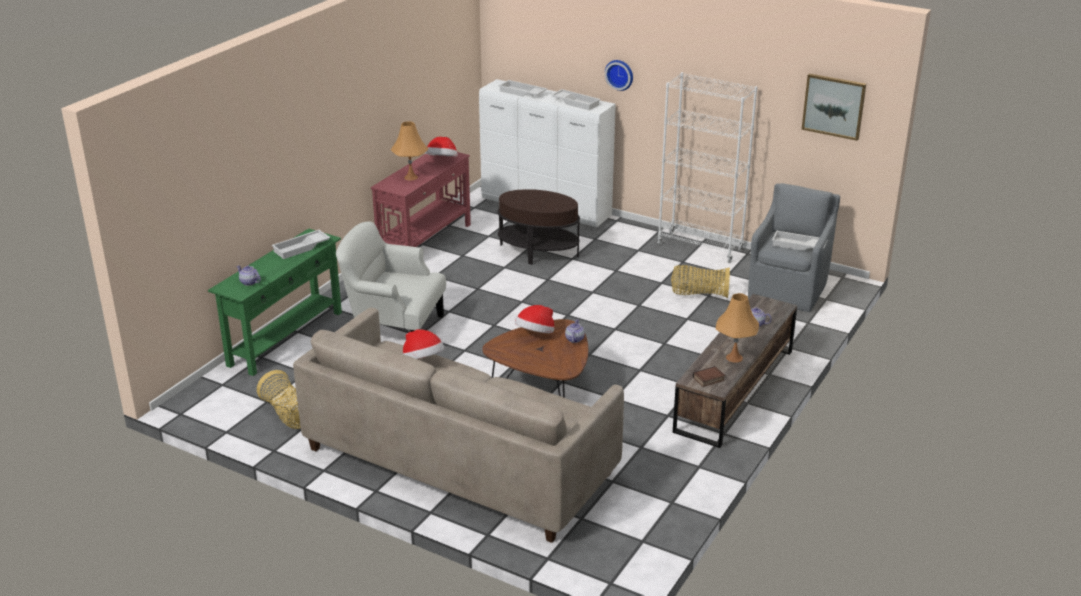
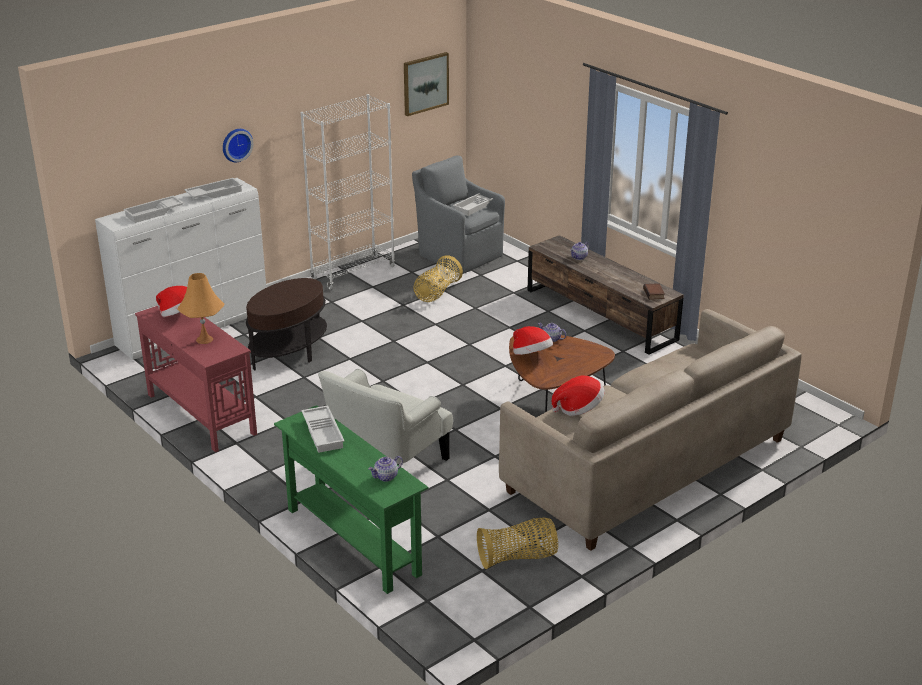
camera: 70 degrees left, 0 degrees up
orange table lamp [716,293,759,363] -> none

